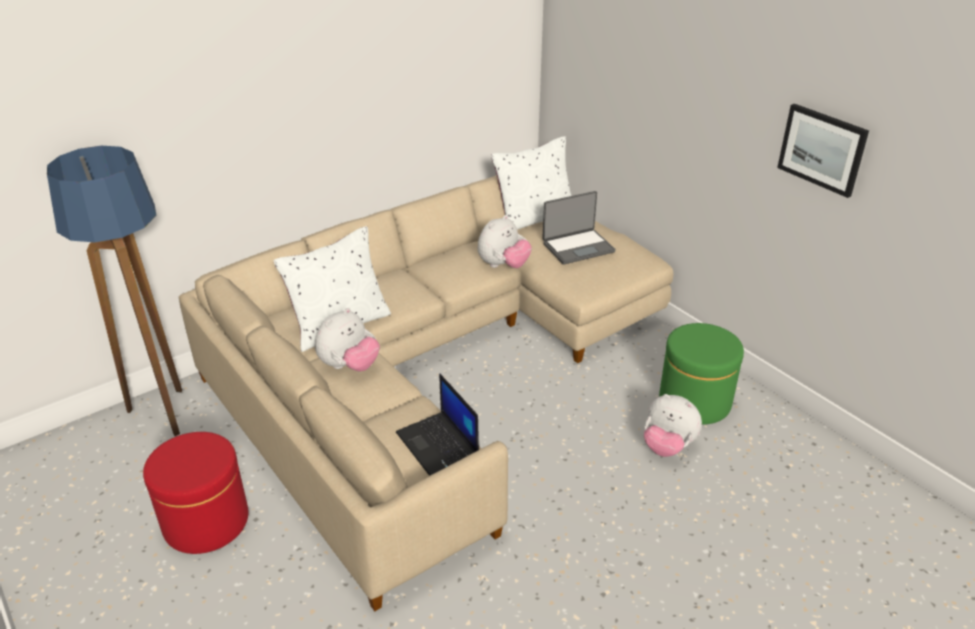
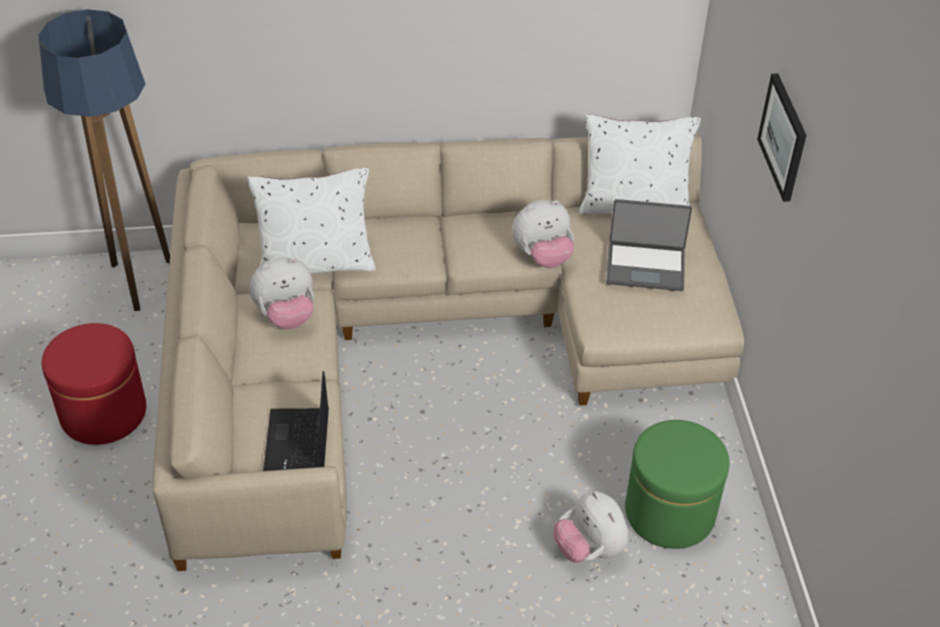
camera: 30 degrees right, 10 degrees up
picture [777,104,869,198] -> picture moved to [757,73,806,202]

